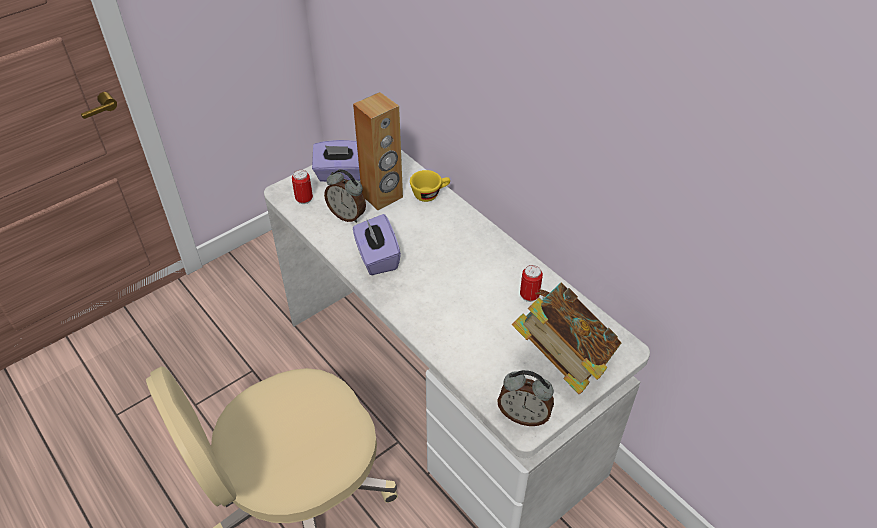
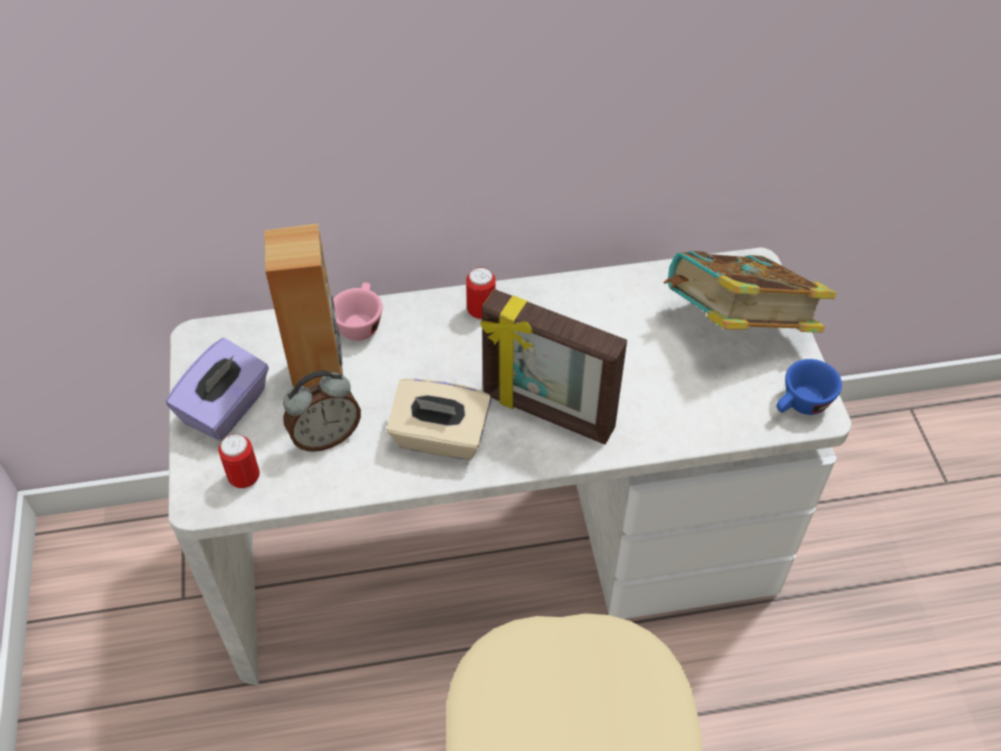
camera: 60 degrees left, 5 degrees up
purple tissue box [353,214,401,275] -> beige tissue box [387,378,491,460]
yellow cup [410,170,450,202] -> pink cup [333,282,383,341]
alarm clock [497,370,554,426] -> blue cup [776,359,842,415]
can [520,265,543,302] -> can moved to [466,267,496,320]
none -> picture frame [480,289,627,445]

